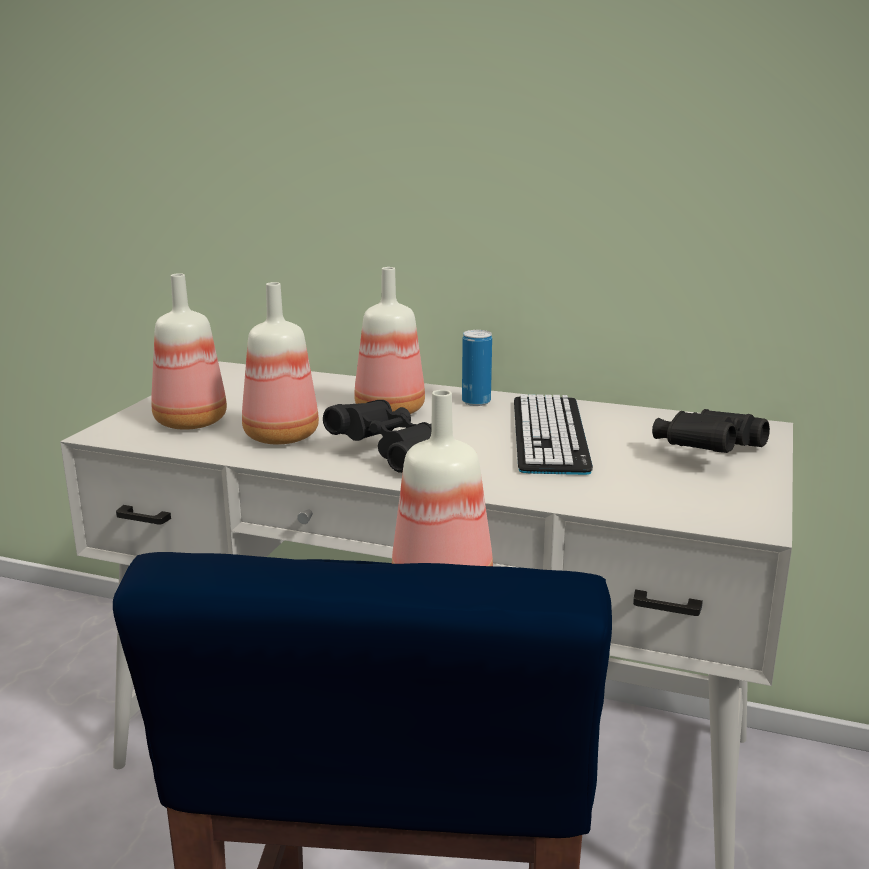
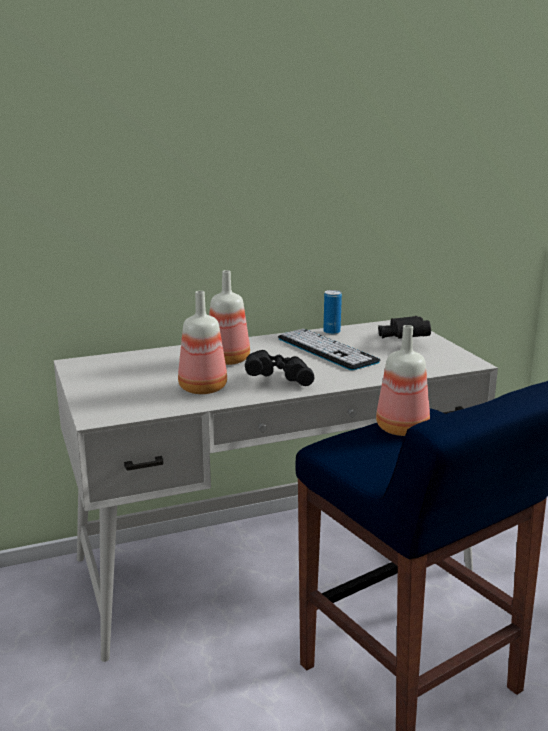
camera: 40 degrees left, 0 degrees up
bottle [151,273,227,430] -> none
can [462,330,492,406] -> can moved to [323,290,342,335]

